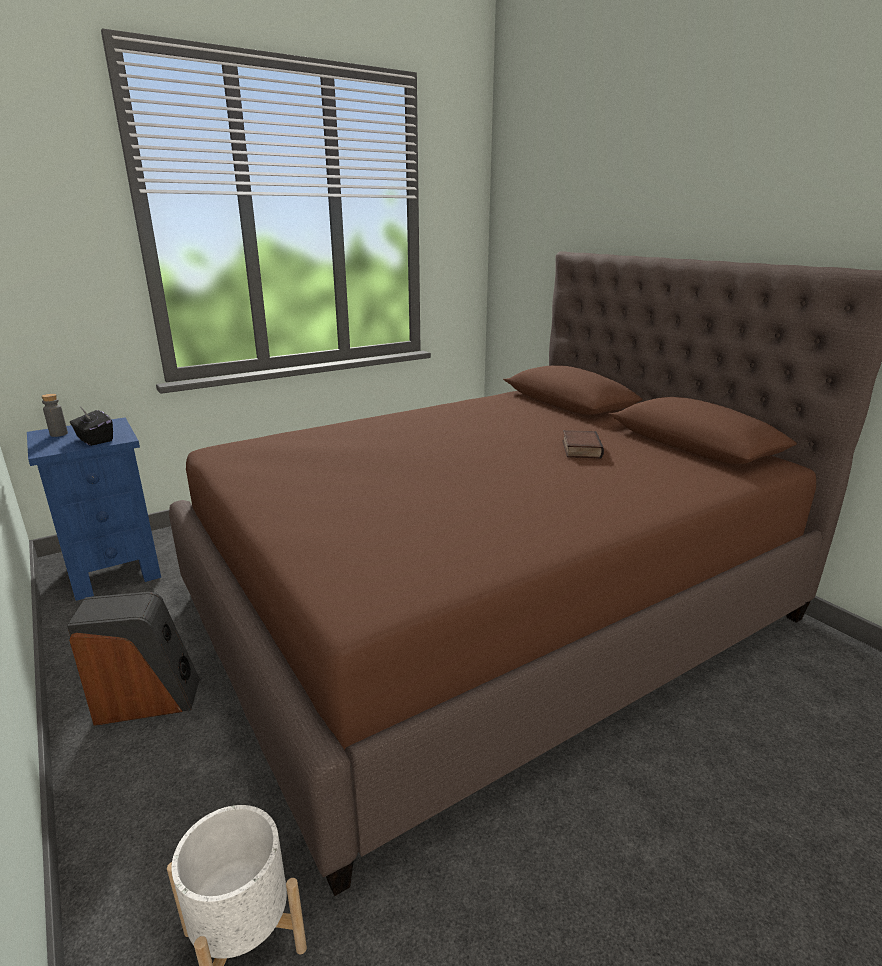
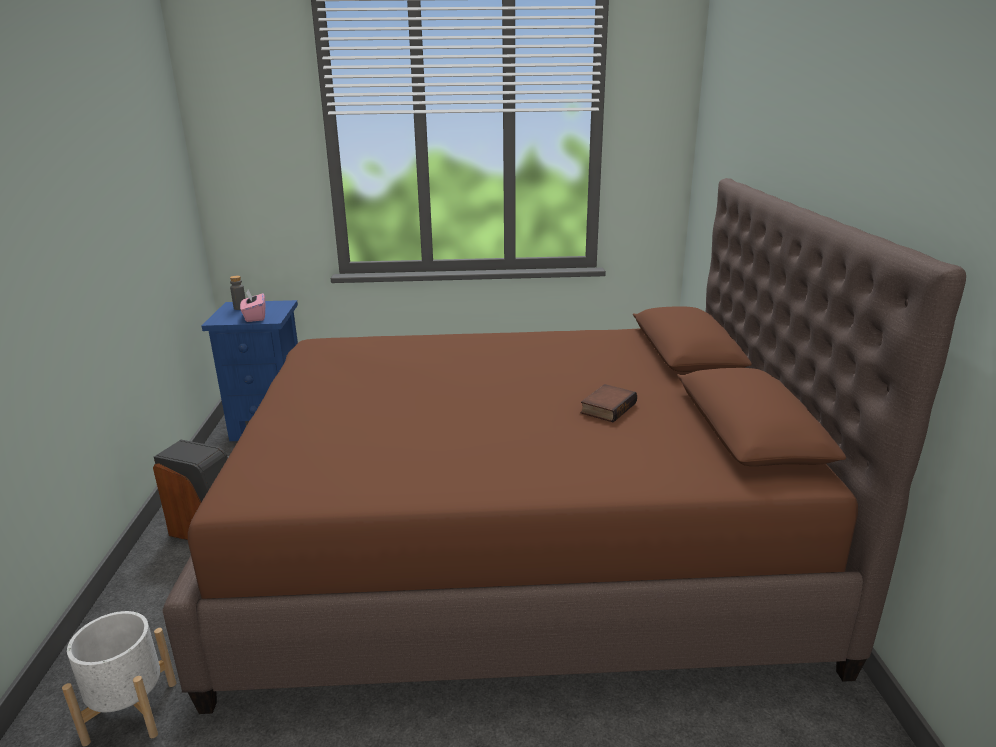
camera: 30 degrees right, 0 degrees up
black tissue box [70,408,113,446] -> pink tissue box [240,290,266,322]

